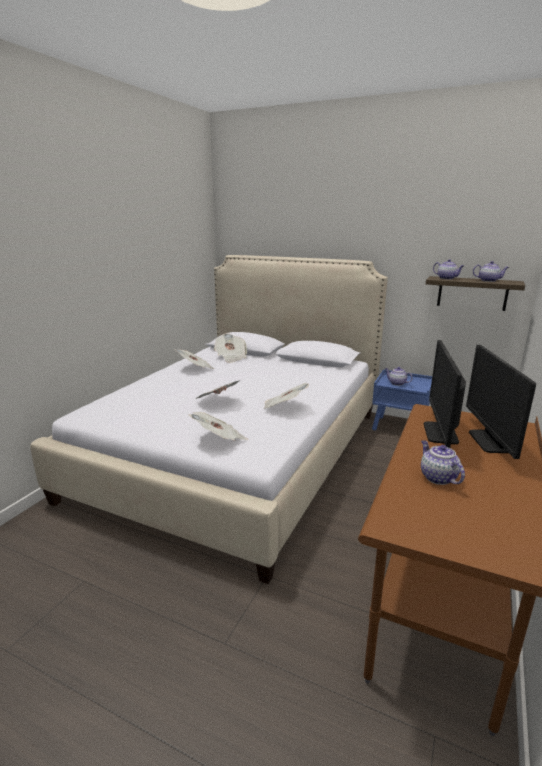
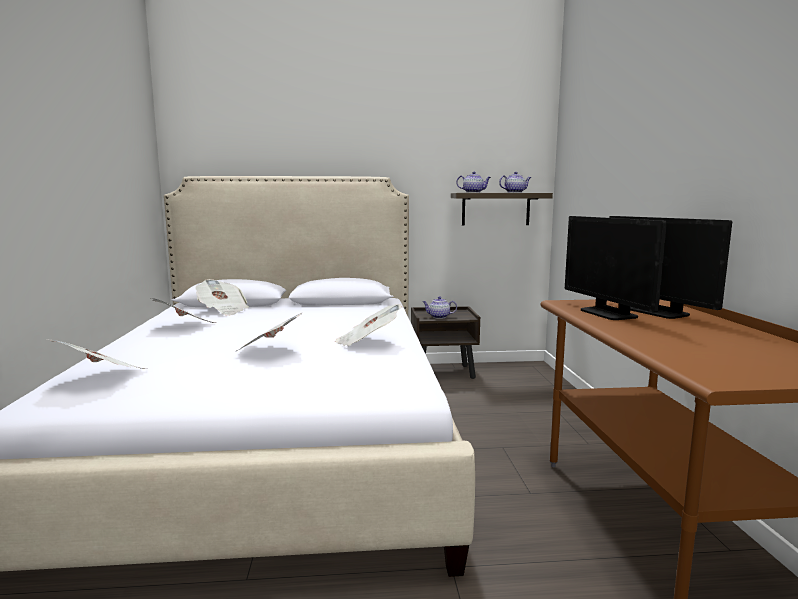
camera: 30 degrees left, 10 degrees down
newspaper [189,412,248,441] -> newspaper moved to [51,340,149,369]
blue nightstand [372,370,432,430] -> brown nightstand [411,306,480,379]
teapot [421,440,465,485] -> none

